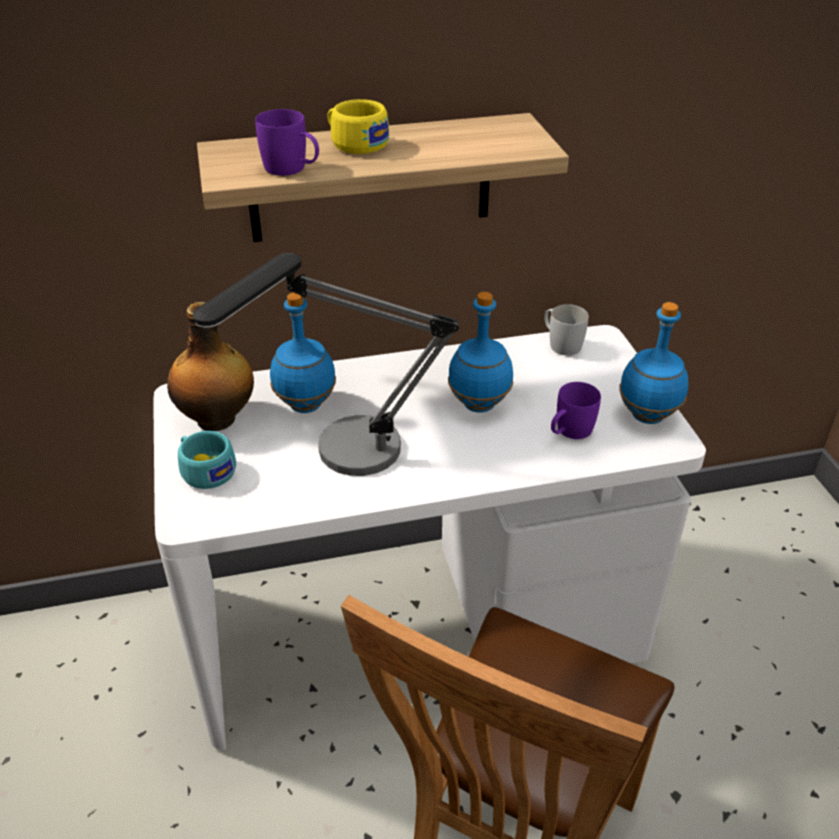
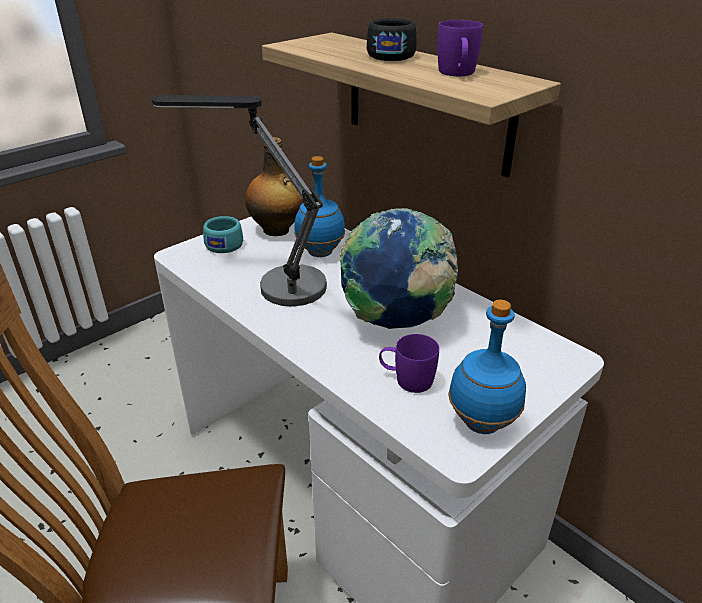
camera: 60 degrees right, 5 degrees down
purple mug [255,109,319,176] -> purple mug moved to [438,20,483,76]
yellow cup [327,99,389,154] -> black cup [367,18,416,61]
blue bottle [448,292,513,412] -> globe [340,208,458,329]
white mug [544,304,589,355] -> none

